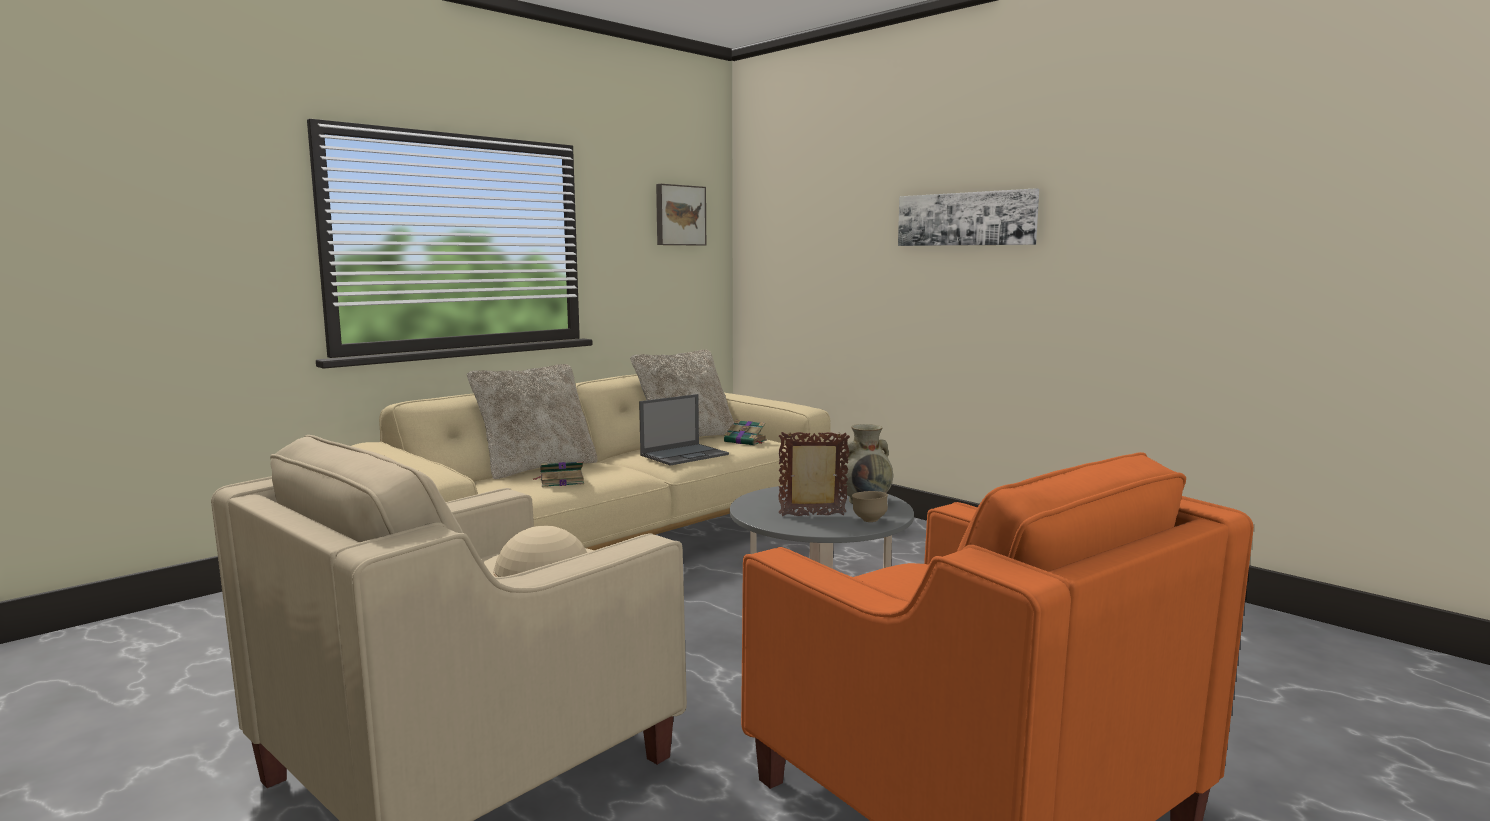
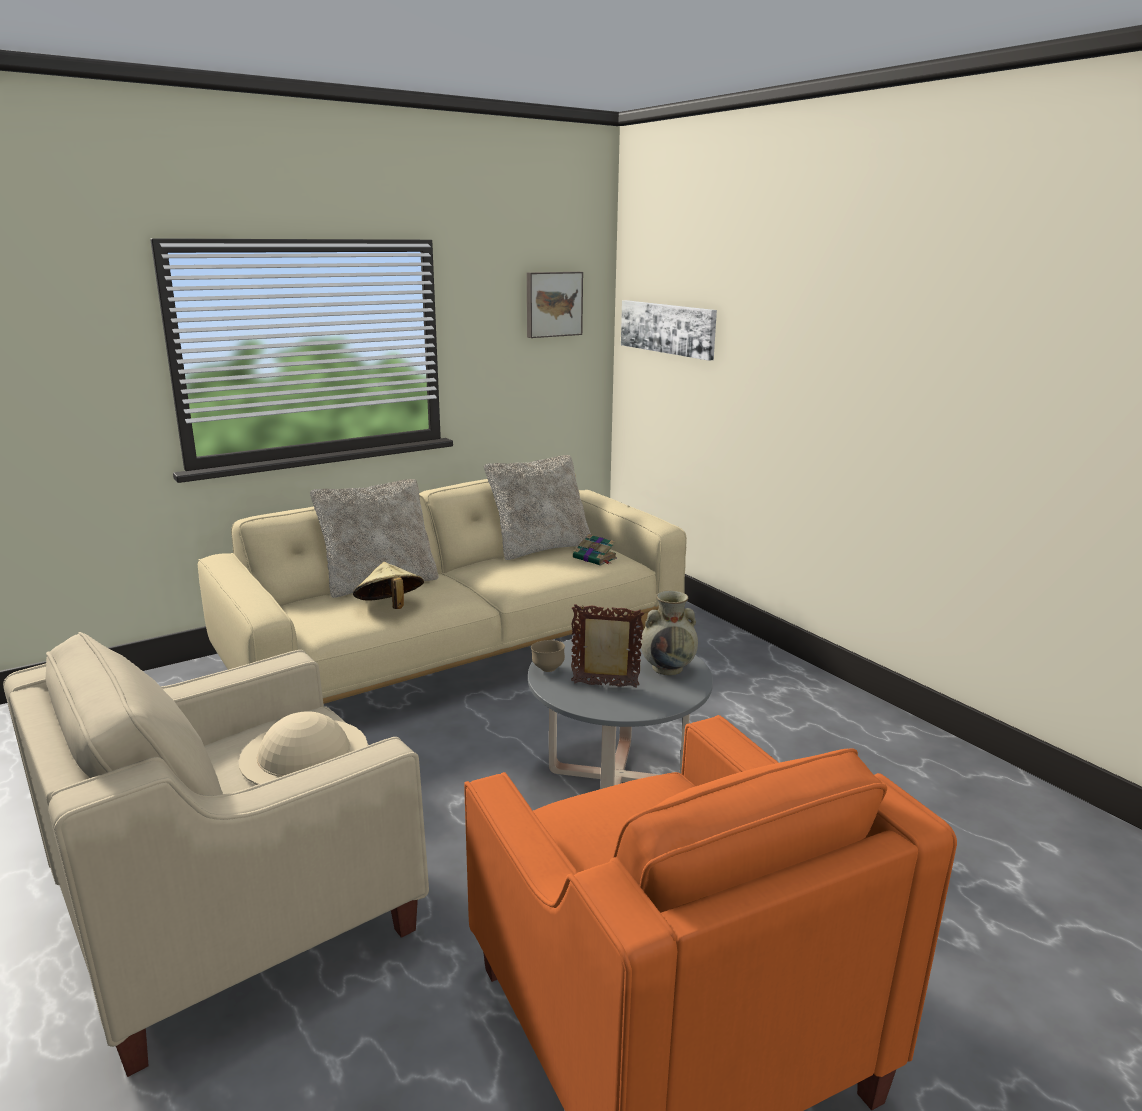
camera: 10 degrees right, 10 degrees up
book [532,461,584,487] -> beige hat [353,562,424,609]
laptop [639,394,729,466] -> none
brown bowl [852,491,888,522] -> brown bowl moved to [531,640,565,672]
picture [898,188,1039,246] -> picture moved to [621,300,717,361]

